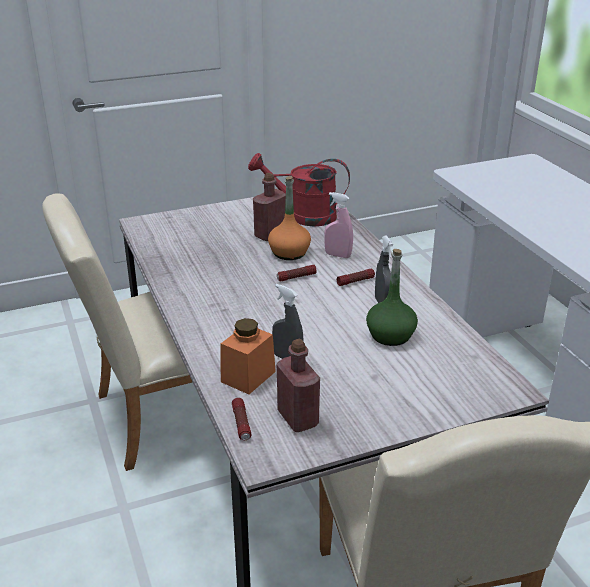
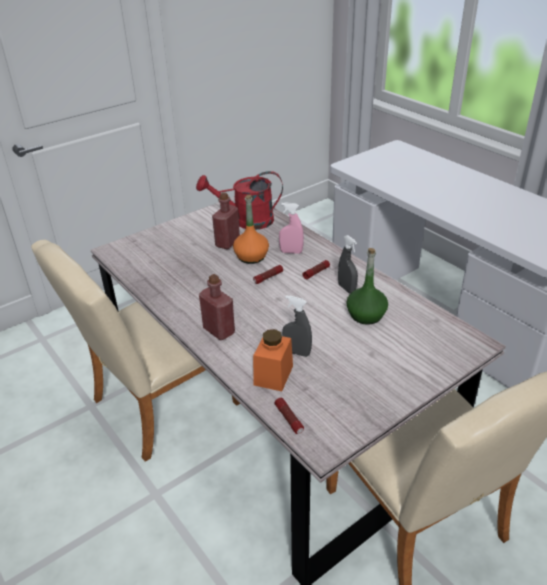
camera: 15 degrees left, 5 degrees up
red bottle [277,339,320,432] -> red bottle moved to [199,274,235,340]

